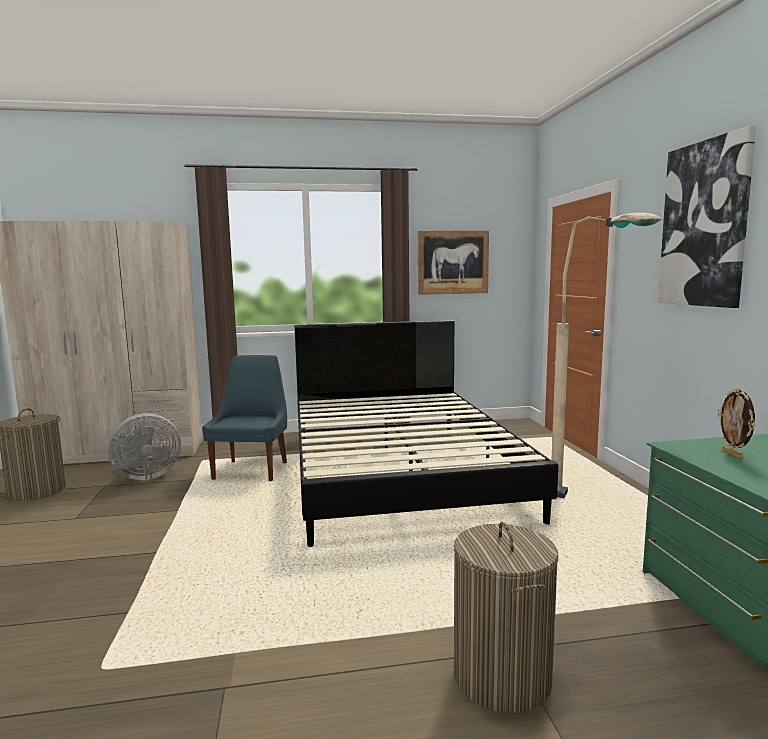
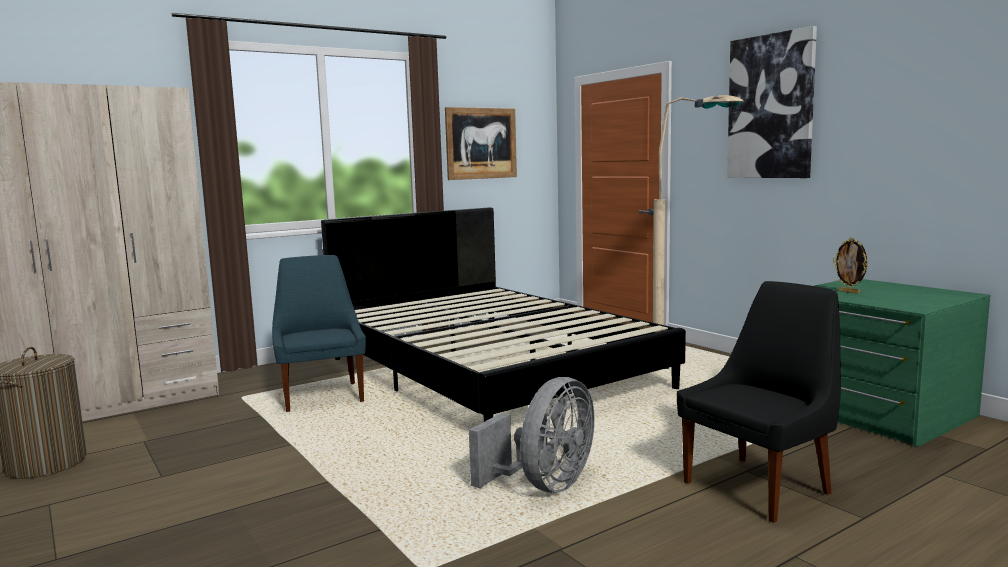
camera: 25 degrees left, 0 degrees up
grey fan [108,413,181,480] -> grey fan moved to [469,377,595,493]
laundry basket [454,522,559,713] -> black chair [677,281,841,523]

